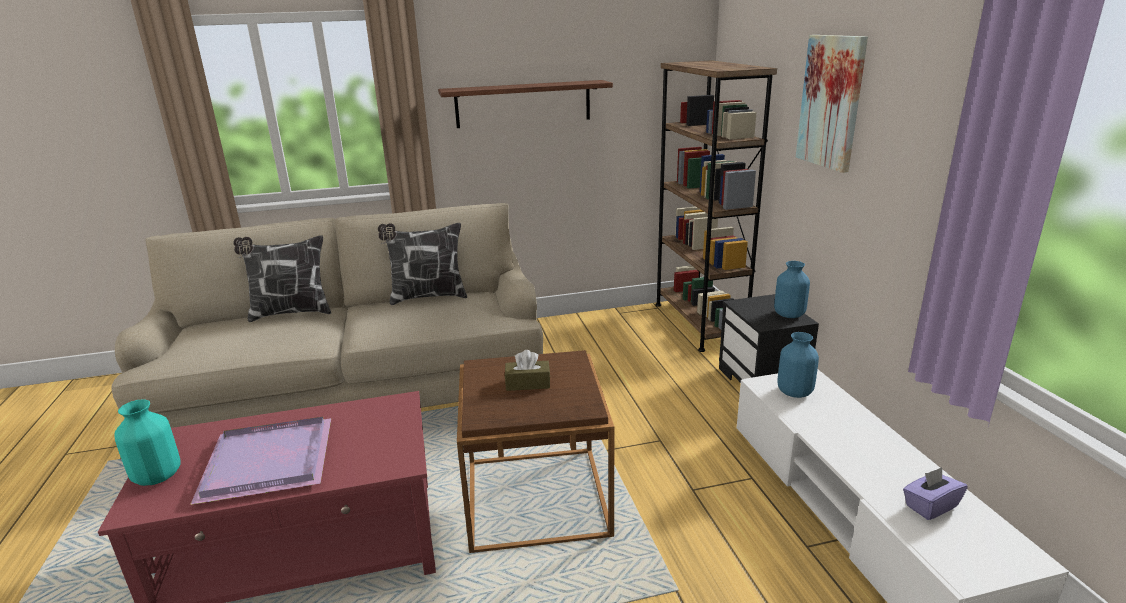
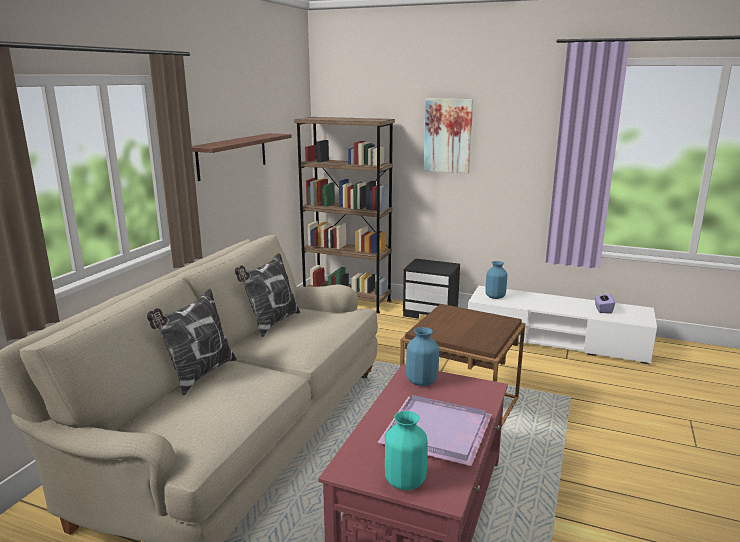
camera: 55 degrees left, 5 degrees down
brown tissue box [505,350,550,391] -> none
blue vase [774,261,810,318] -> blue vase moved to [406,327,439,386]

